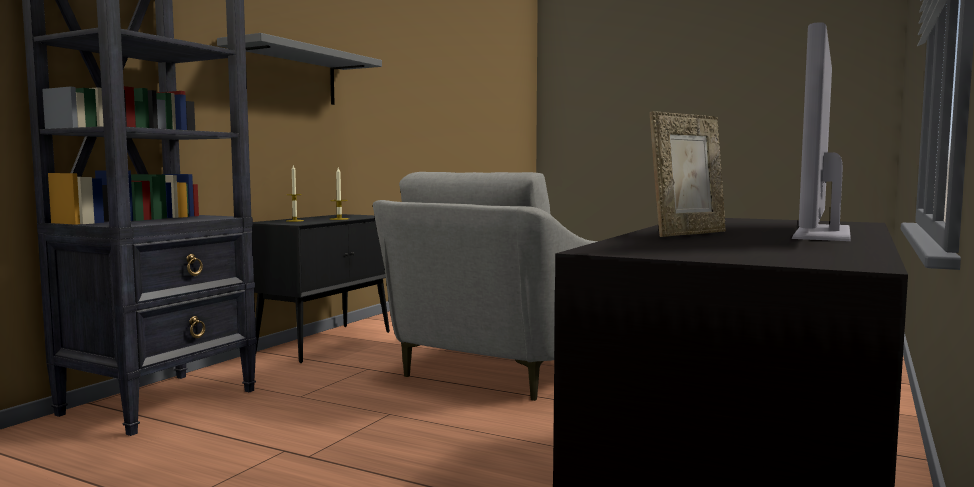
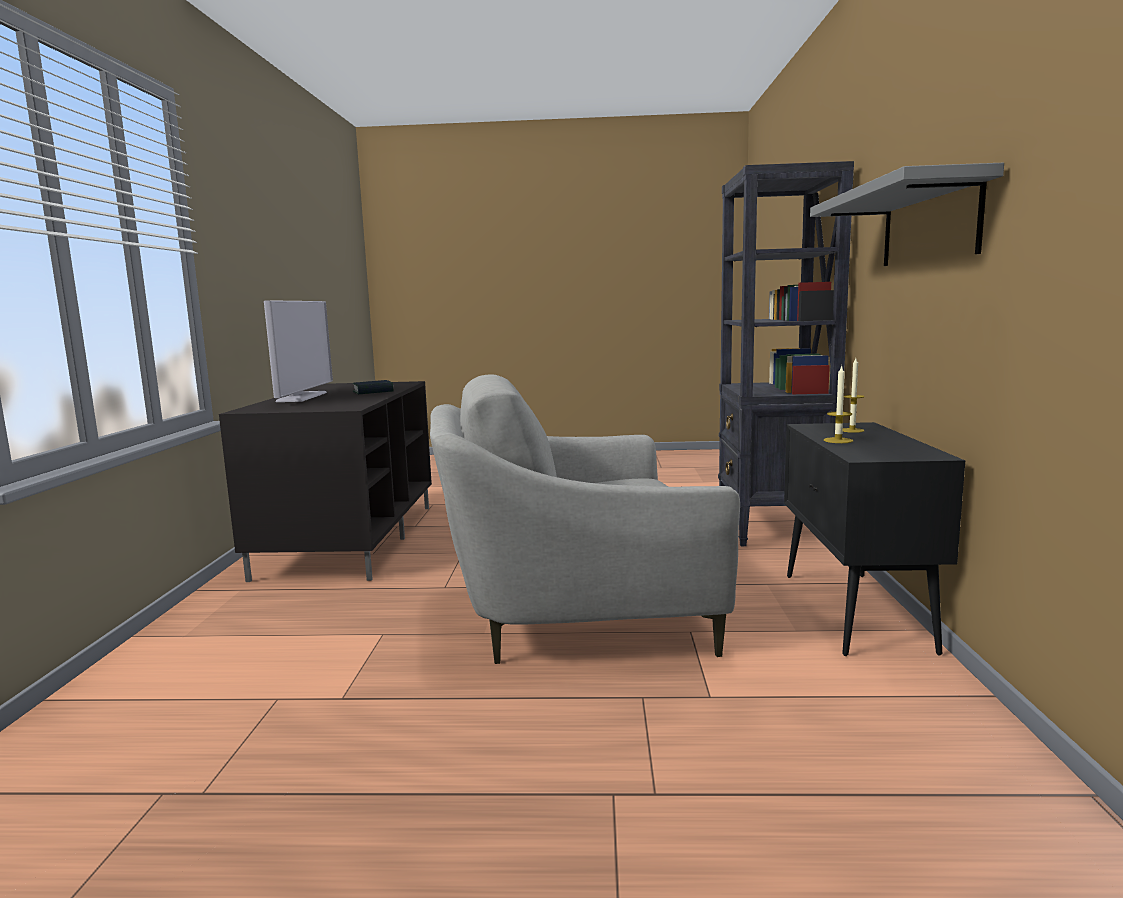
camera: 155 degrees right, 5 degrees up
grey armchair [373,172,598,401] -> grey armchair turned 105 degrees counterclockwise [430,375,740,664]
picture frame [650,111,726,237] -> book [353,380,393,394]

